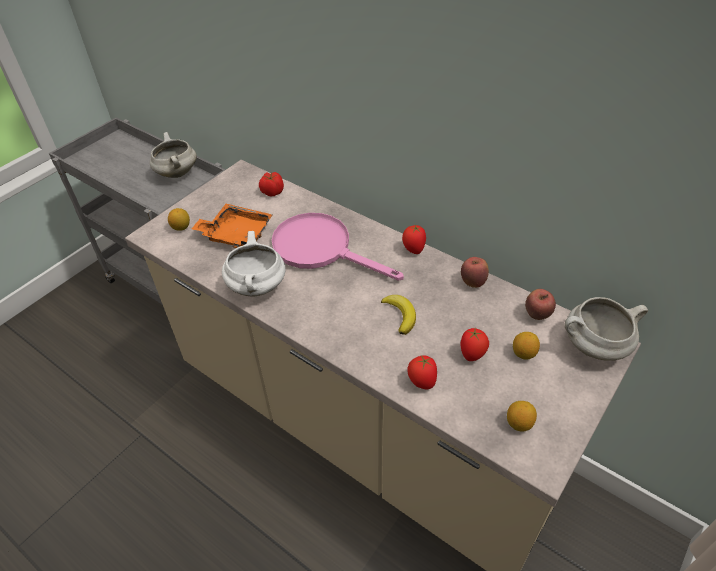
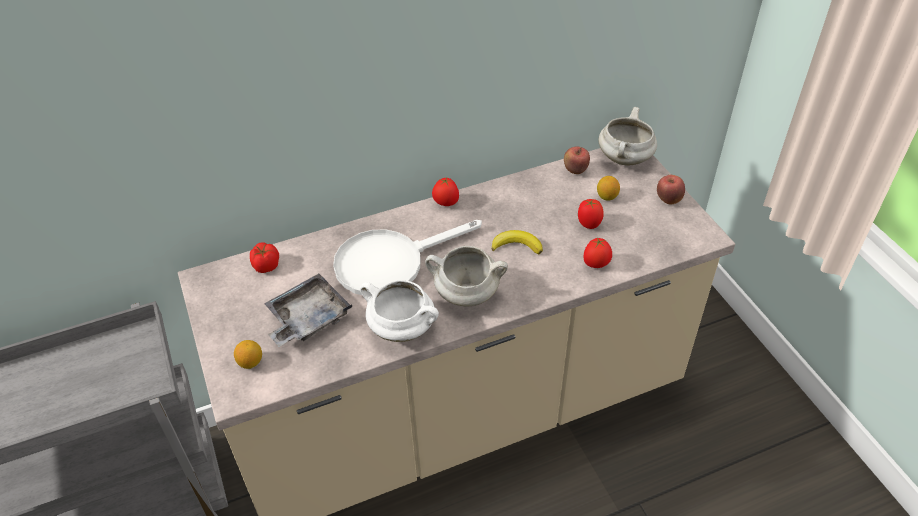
camera: 60 degrees left, 0 degrees up
white cooking pot [150,132,197,178] -> white cooking pot moved to [425,246,508,306]
orange tray [191,204,272,248] -> grey tray [264,274,352,347]
pink frying pan [272,213,404,281] -> white frying pan [333,220,482,295]
apple [461,257,489,288] -> apple moved to [657,175,685,204]
lemon [507,401,537,432] -> none

